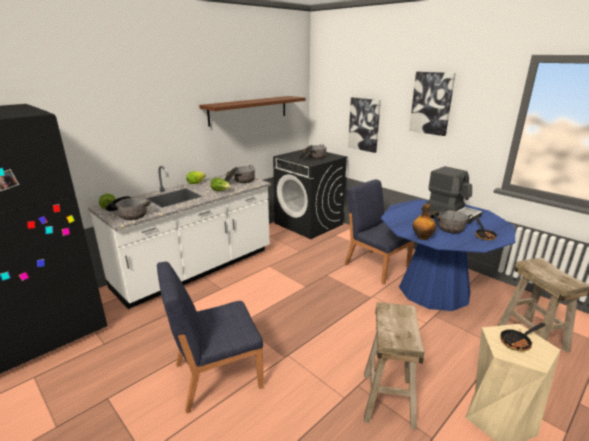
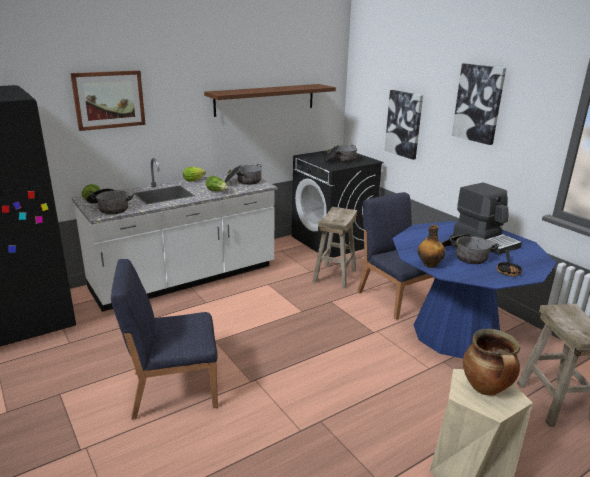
camera: 10 degrees right, 0 degrees up
beige stool [364,302,424,430] -> beige stool moved to [312,207,357,289]
frying pan [500,323,545,351] -> cooking pot [463,329,520,395]
none -> picture [70,70,146,131]

